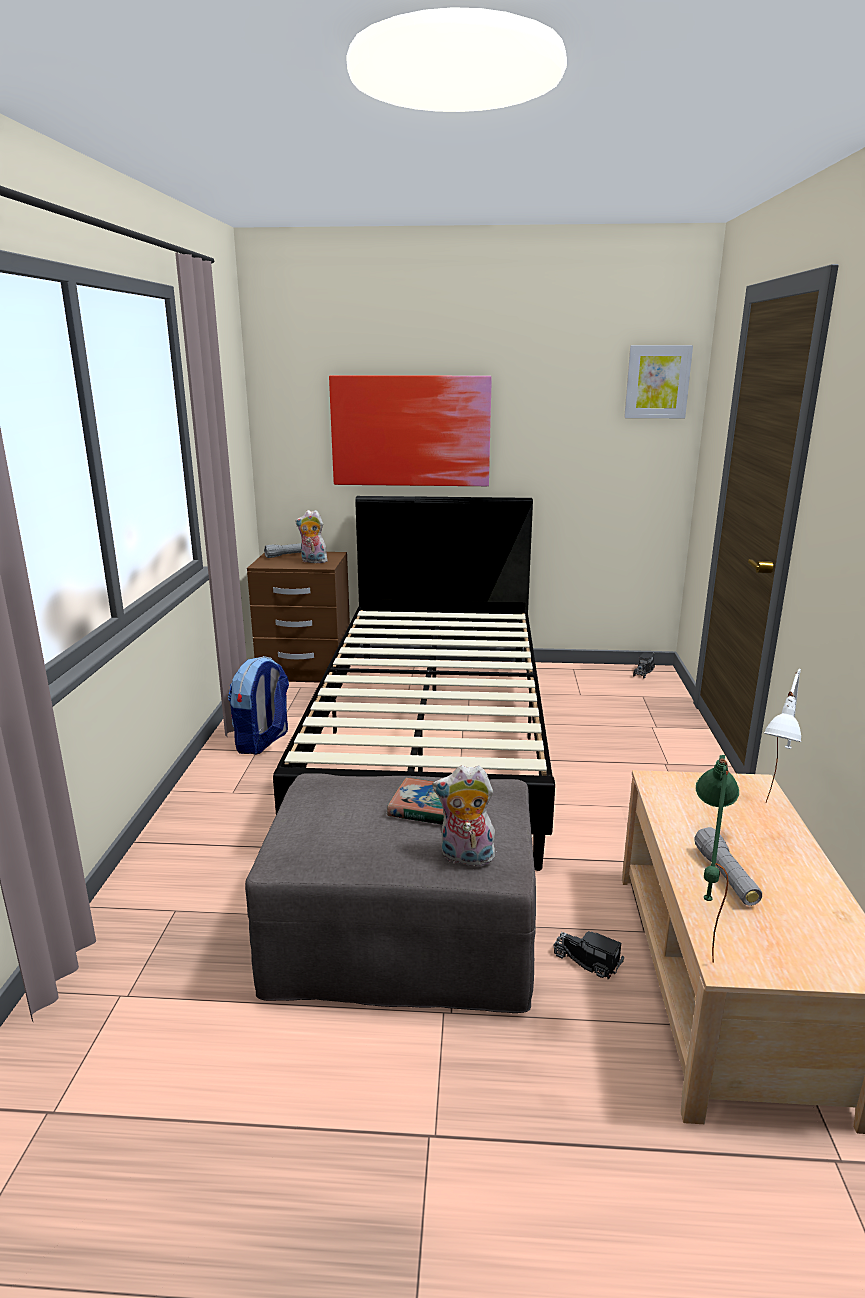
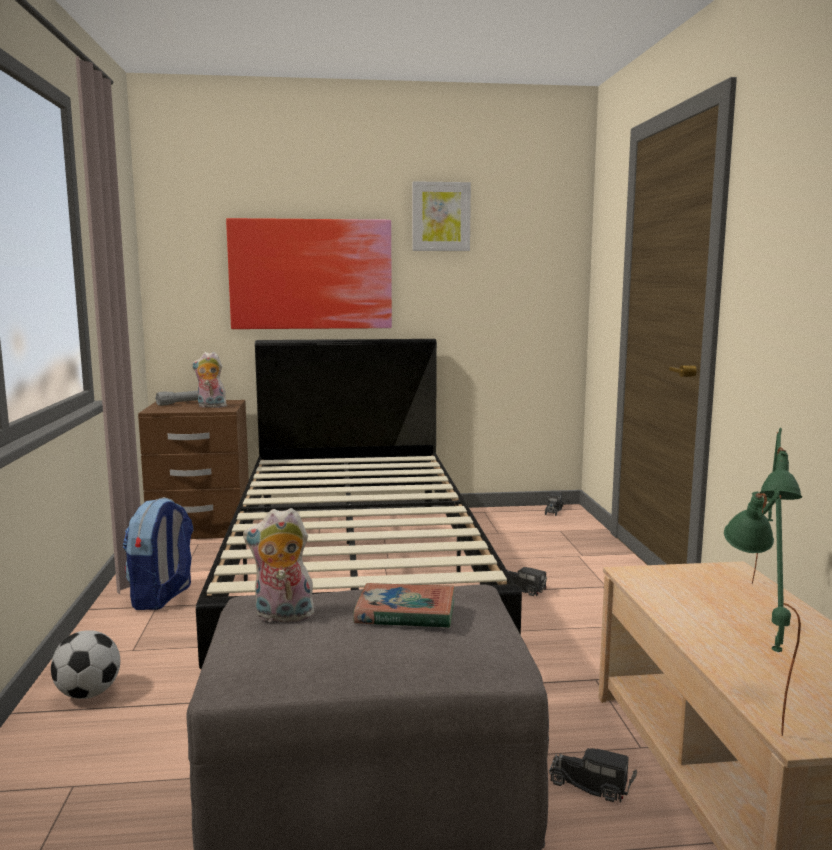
camera: 10 degrees left, 10 degrees down
plush toy [433,765,499,866] -> plush toy moved to [243,508,318,625]
picture [624,345,693,418] -> picture moved to [412,181,471,251]
grey flashlight [694,827,762,906] -> none
white table lamp [764,669,802,803] -> green table lamp [752,428,802,584]
none -> football [51,630,120,699]
none -> toy truck [507,567,547,596]

